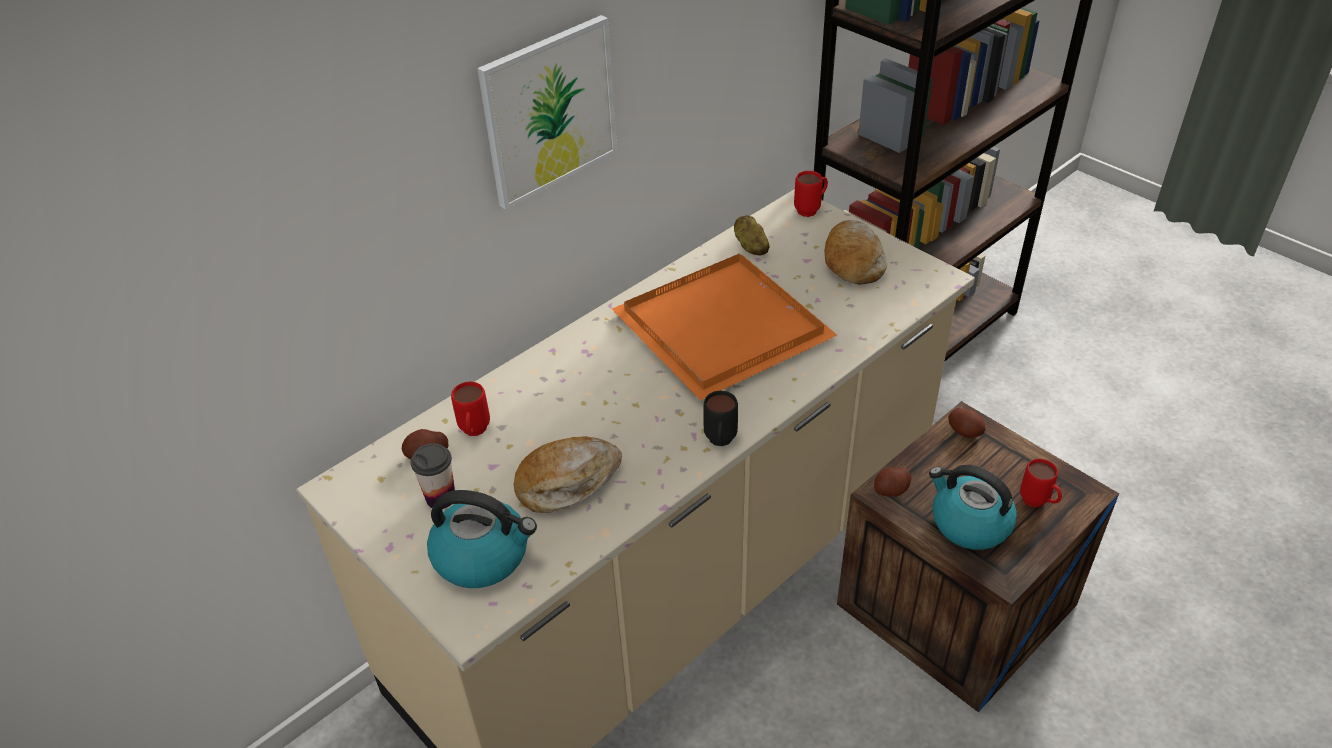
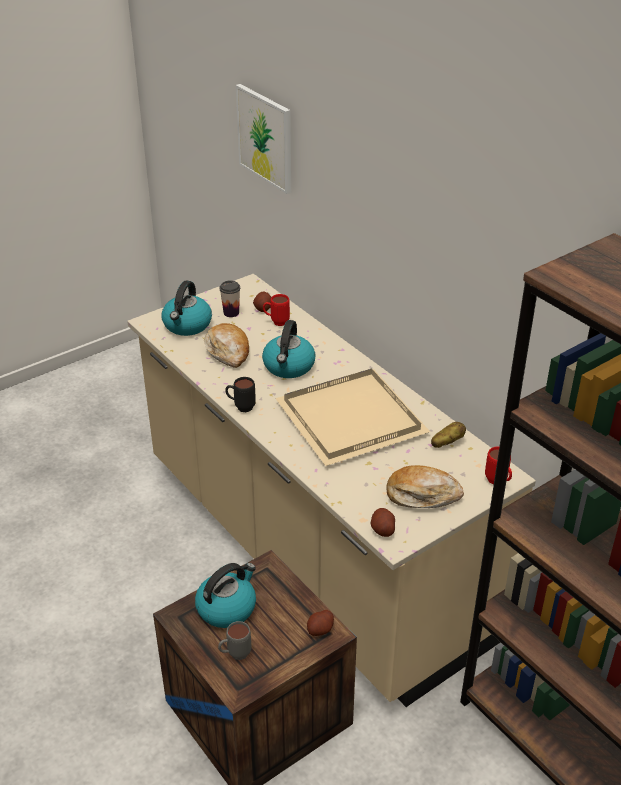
camera: 95 degrees right, 5 degrees down
picture [477,15,617,210] -> picture moved to [236,84,291,194]
orange tray [612,253,837,400] -> beige tray [275,369,430,466]
potato [874,467,911,497] -> potato moved to [370,508,395,537]
red mug [1020,459,1062,507] -> grey mug [218,621,251,660]
none -> kettle [262,320,316,378]

